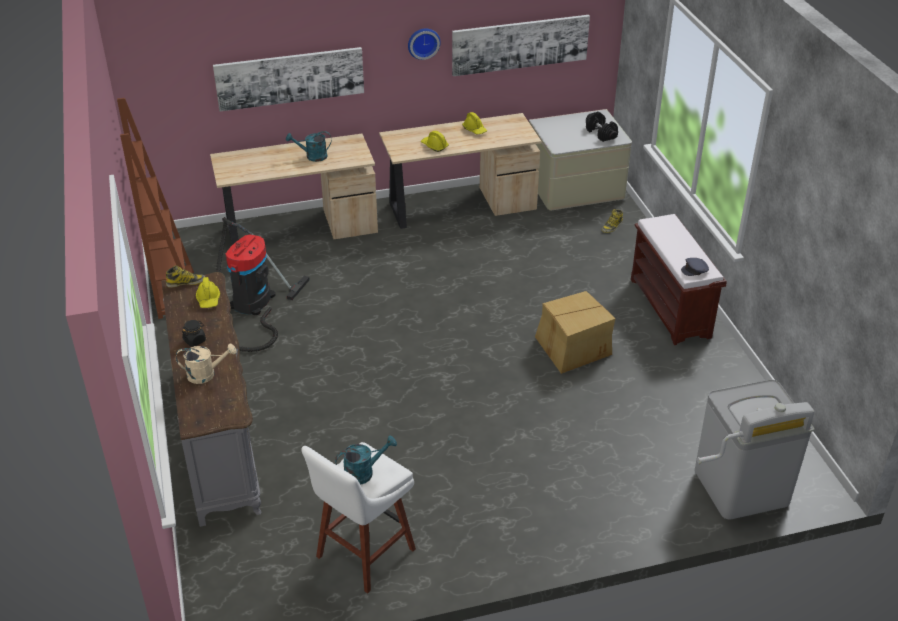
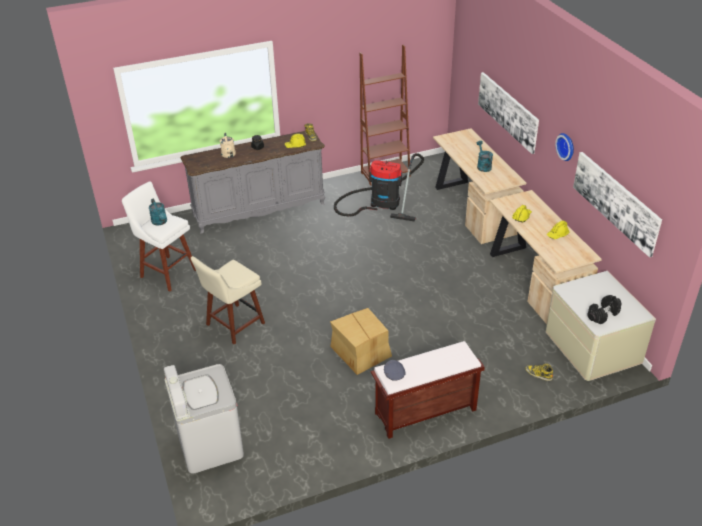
camera: 85 degrees right, 0 degrees up
none -> beige stool [191,256,265,344]

